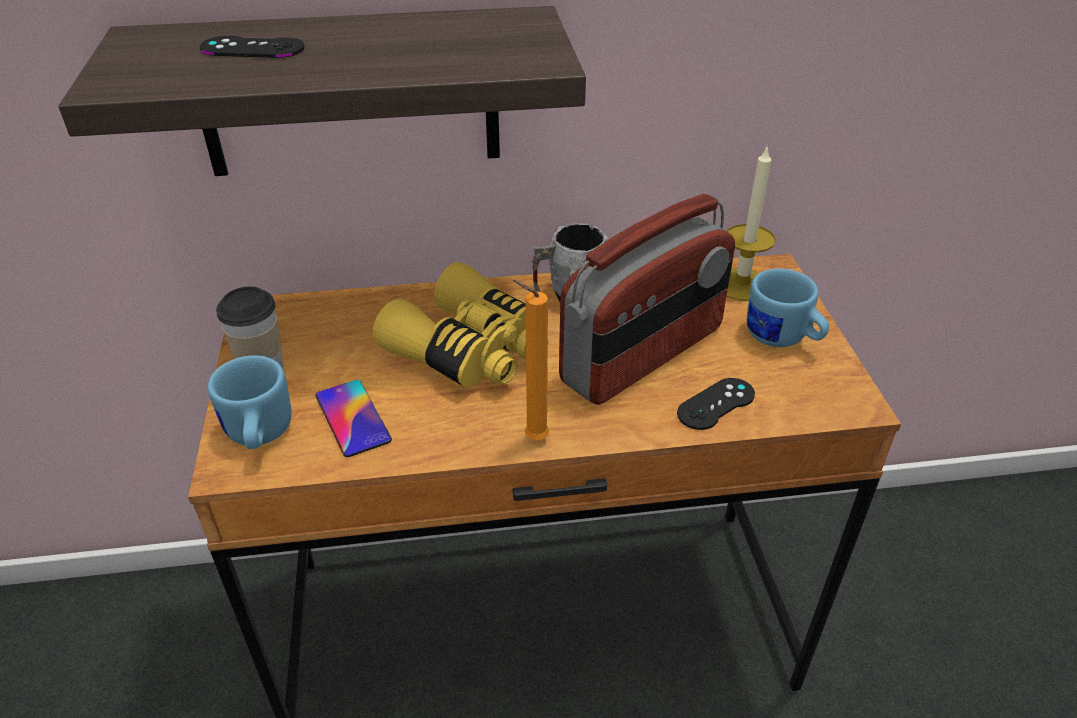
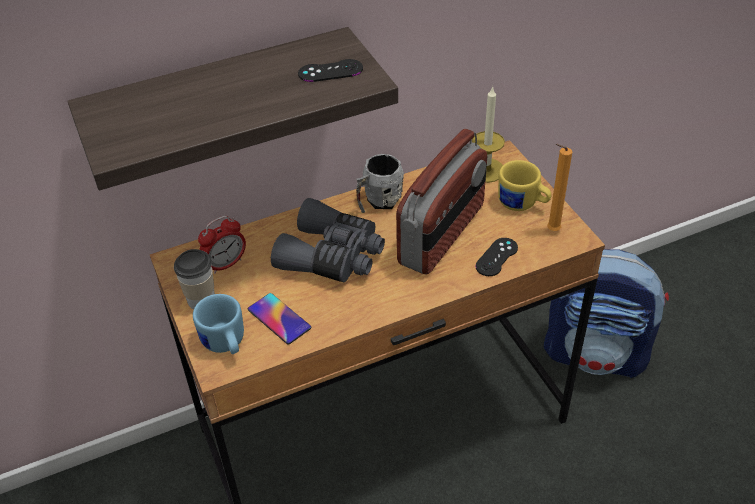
camera: 15 degrees left, 5 degrees up
black game controller [200,36,305,58] -> black game controller moved to [298,59,363,82]
yellow binoculars [373,262,526,387] -> grey binoculars [271,198,385,282]
orange candle [513,280,549,440] -> orange candle moved to [547,144,572,231]
blue mug [747,268,829,347] -> yellow mug [498,160,552,211]
none -> alarm clock [198,216,246,274]
none -> backpack [544,249,669,378]

